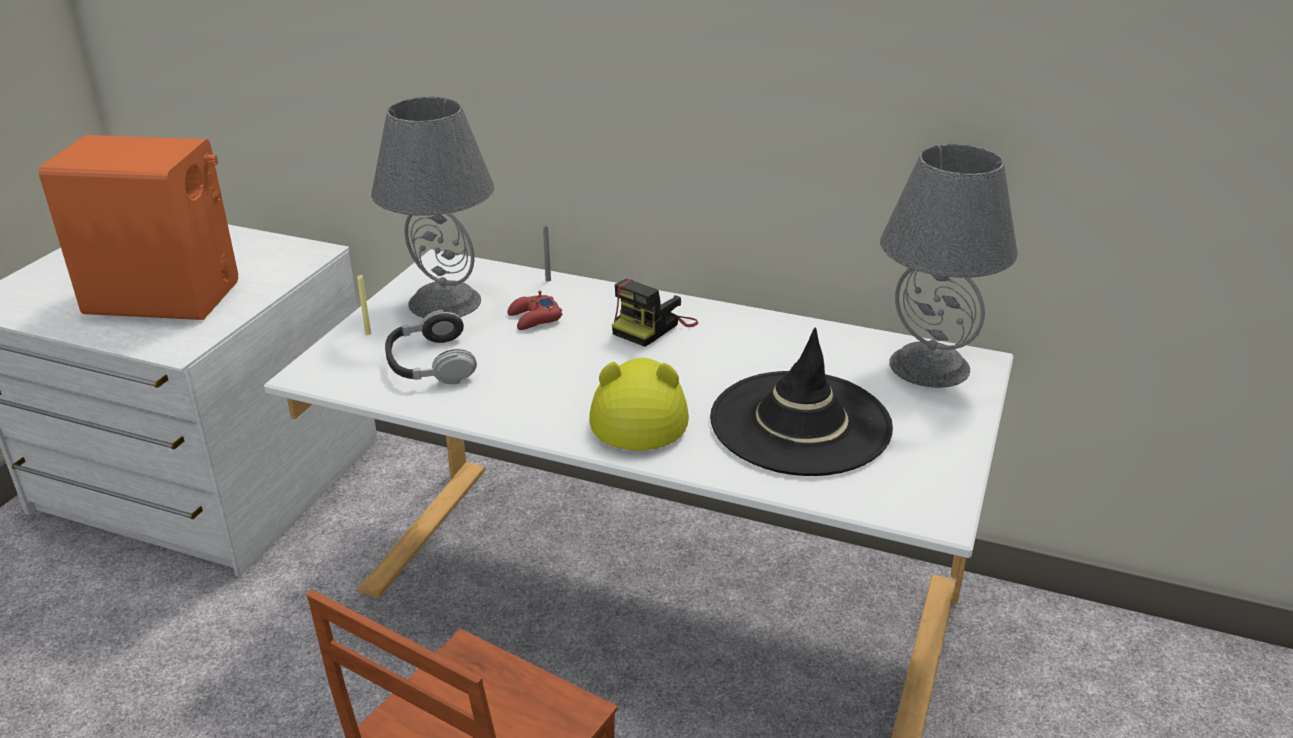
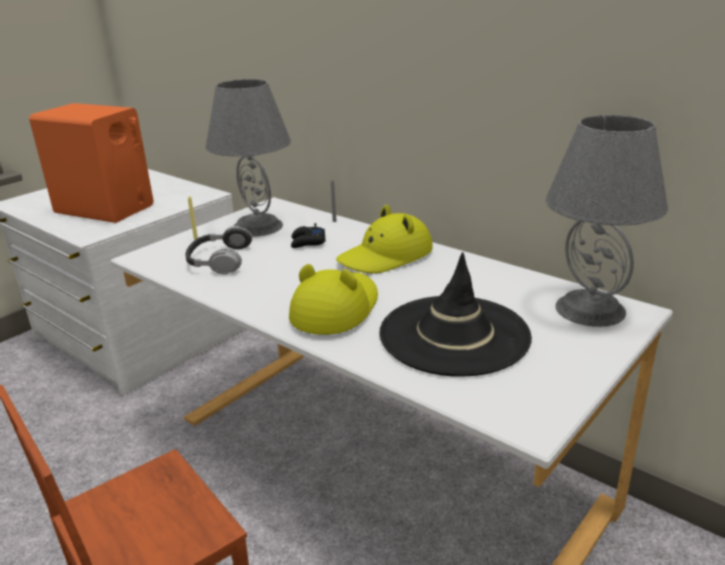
camera: 20 degrees right, 5 degrees down
red game controller [508,291,563,330] -> black game controller [291,223,326,248]
camera [612,279,698,347] -> yellow hat [336,205,433,274]

